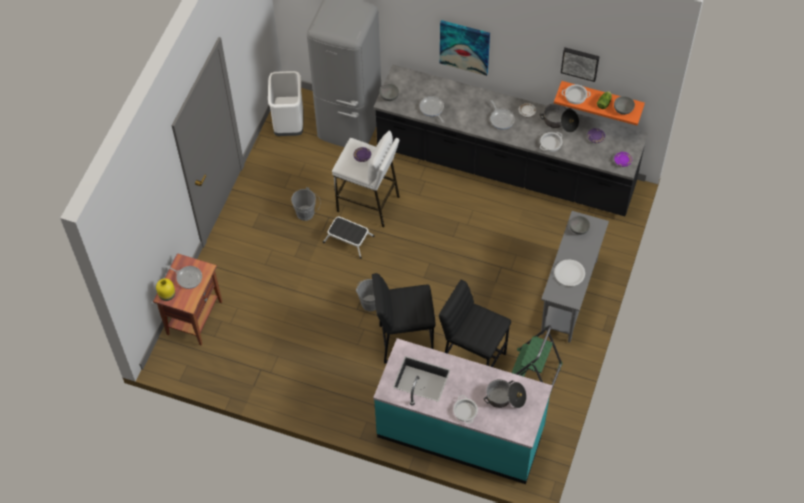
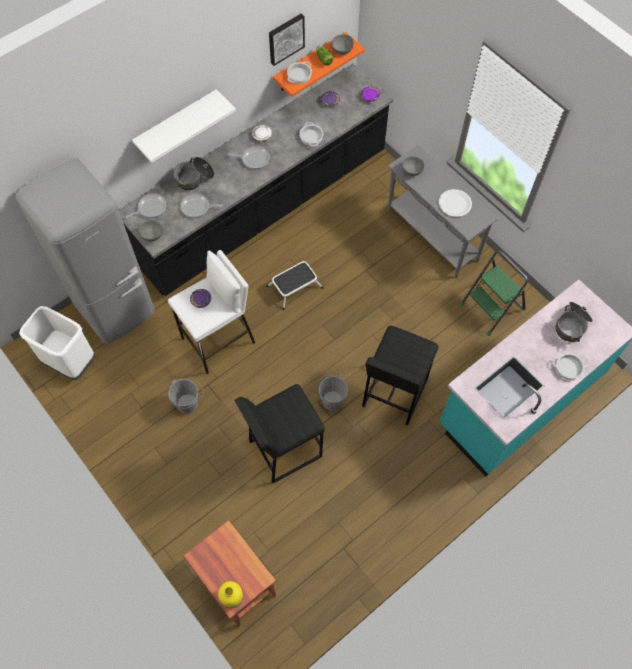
camera: 60 degrees left, 5 degrees up
frying pan [167,266,202,289] -> frying pan moved to [126,193,166,218]
black step ladder [322,216,375,259] -> black step ladder moved to [266,261,324,310]
black stool [439,280,511,367] -> black stool moved to [234,384,325,483]
picture [440,20,490,76] -> white shelf [132,89,236,163]
cooking pot [539,103,579,133] -> cooking pot moved to [173,157,214,190]

